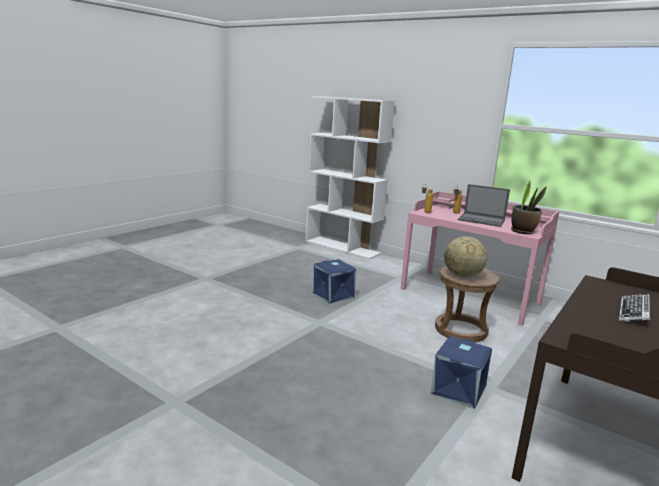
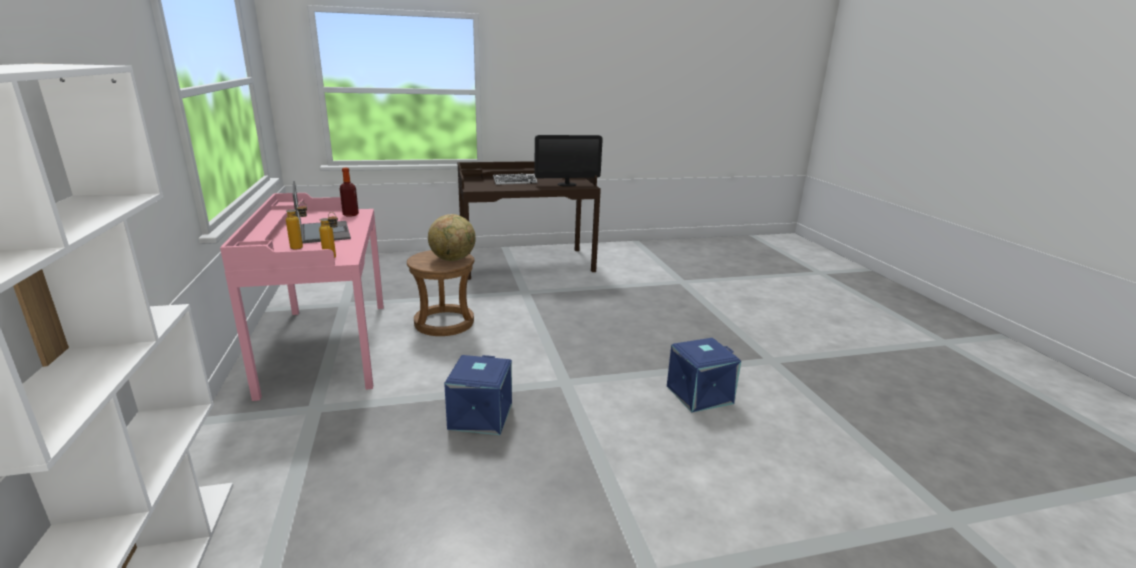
camera: 140 degrees left, 5 degrees up
blue storage box [430,336,492,409] -> blue storage box moved to [667,338,741,413]
potted plant [511,180,547,234] -> bottle [340,168,359,216]
none -> monitor [534,135,603,186]

